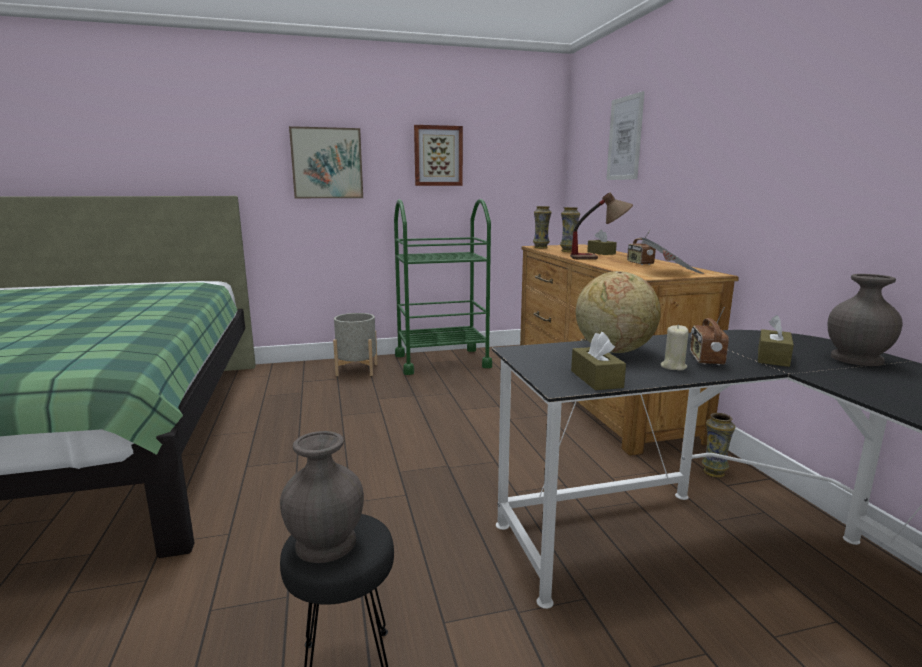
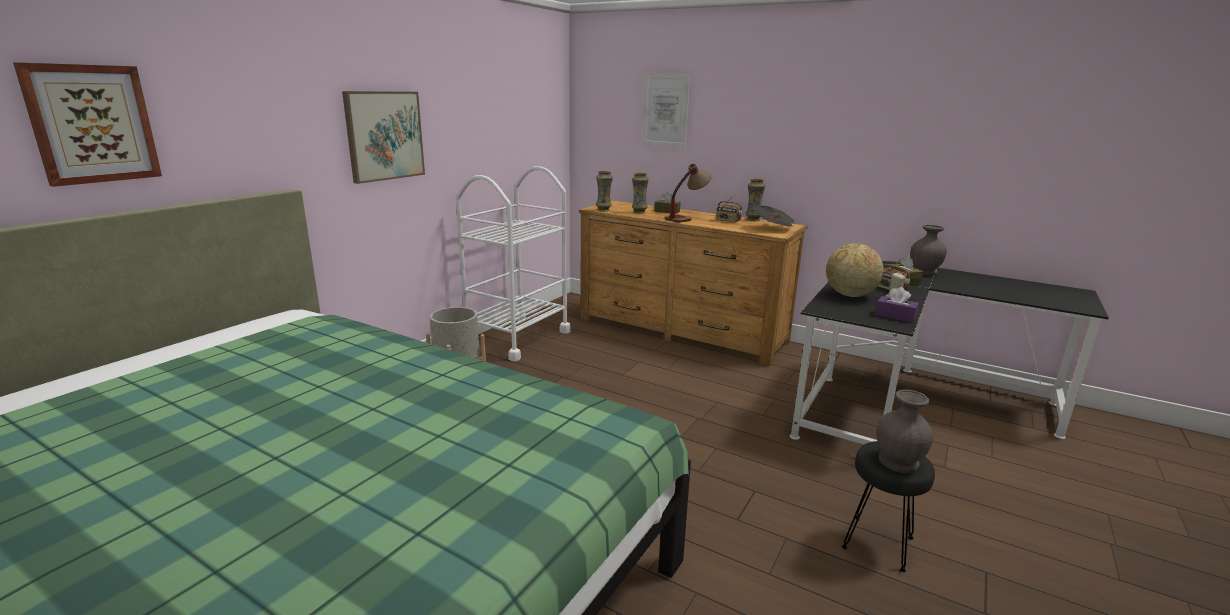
camera: 45 degrees left, 5 degrees up
green cart [394,199,492,375] -> white cart [456,166,571,361]
picture [414,125,463,186] -> picture moved to [13,62,162,187]
brown tissue box [571,332,626,390] -> purple tissue box [875,287,919,323]
vase [702,413,735,478] -> vase moved to [746,179,765,221]

